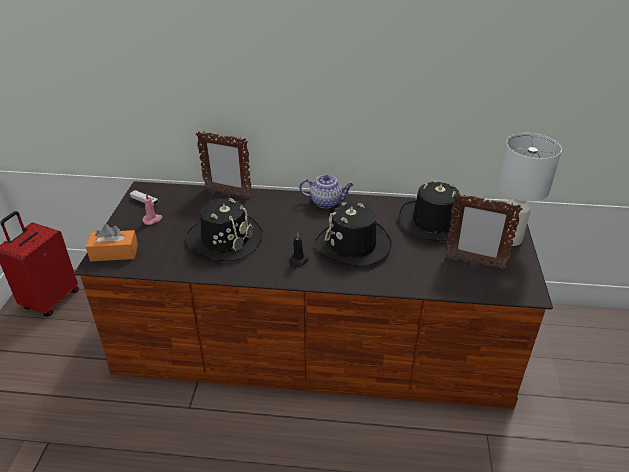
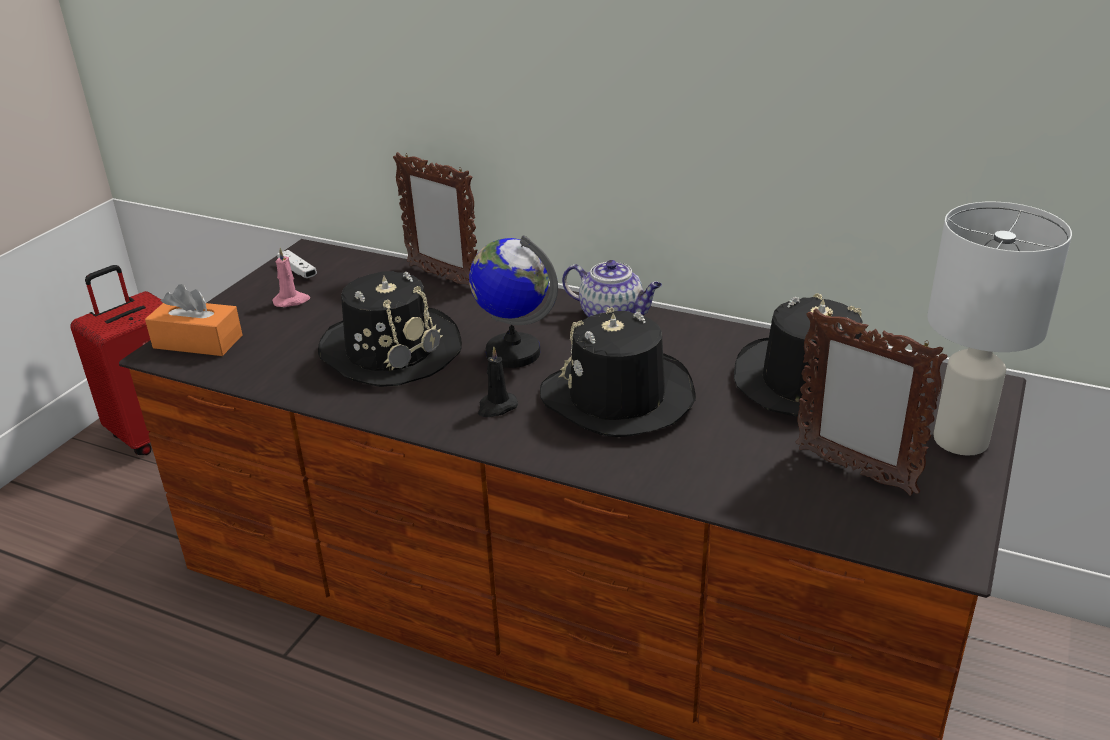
camera: 20 degrees right, 5 degrees down
none -> globe [469,235,558,368]

